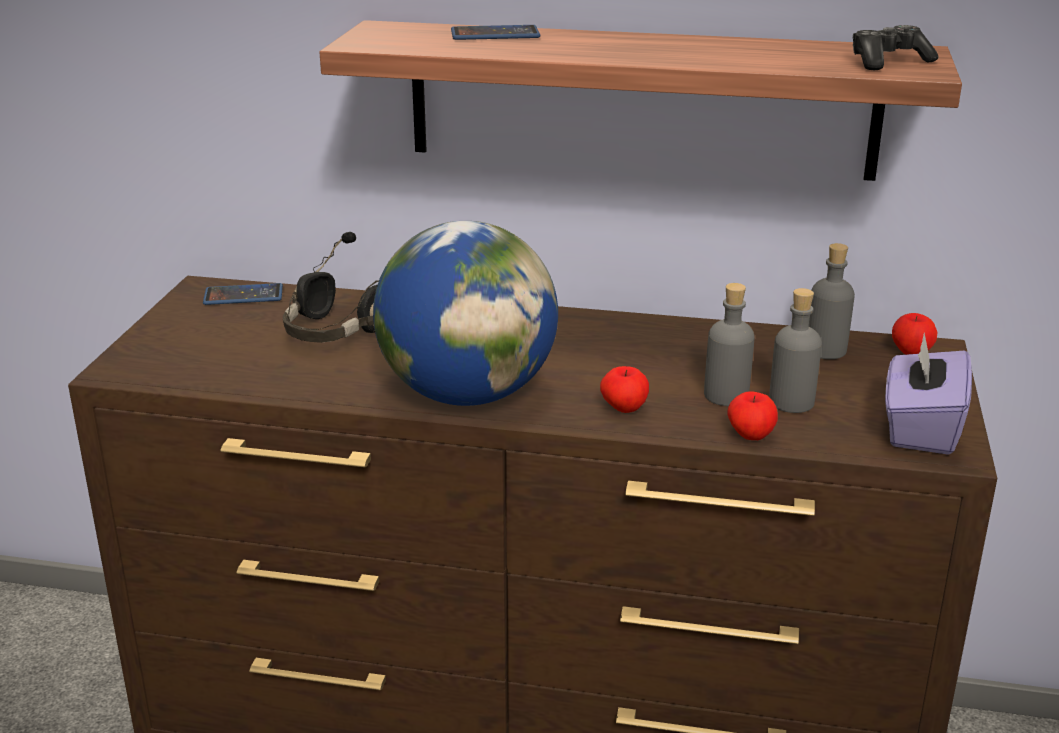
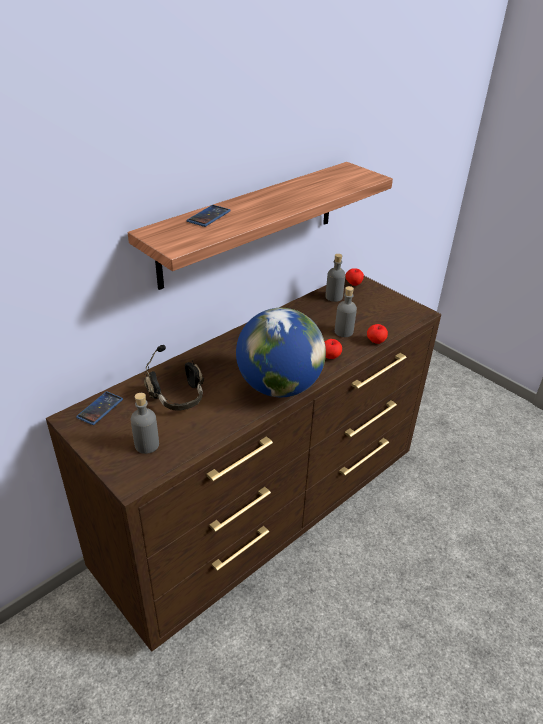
camera: 55 degrees left, 10 degrees up
grey bottle [769,288,822,413] -> grey bottle moved to [131,393,159,454]
game controller [853,25,939,71] -> none
purple tissue box [885,333,972,455] -> none

